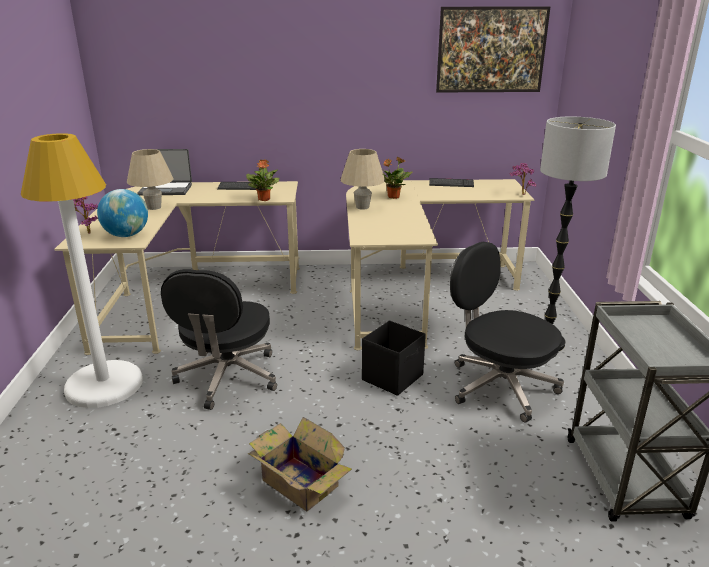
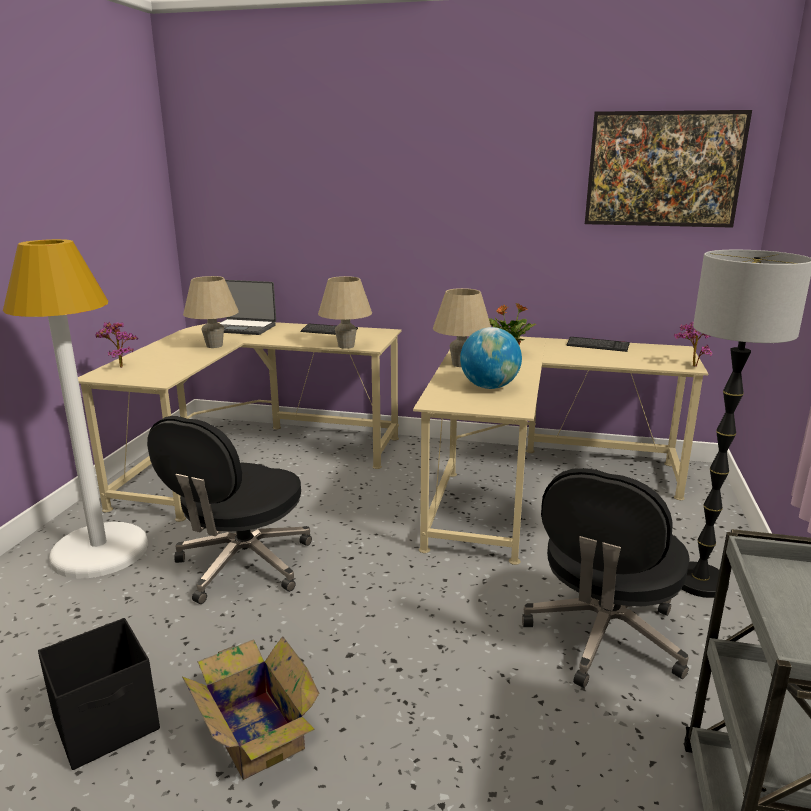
camera: 15 degrees right, 5 degrees down
globe [97,189,148,237] -> globe moved to [460,327,522,389]
potted plant [246,159,280,201] -> beige table lamp [318,276,372,349]
black storage box [362,320,426,396] -> black storage box moved to [38,618,160,770]
black office chair [450,242,564,423] -> black office chair turned 120 degrees counterclockwise [522,468,690,688]

